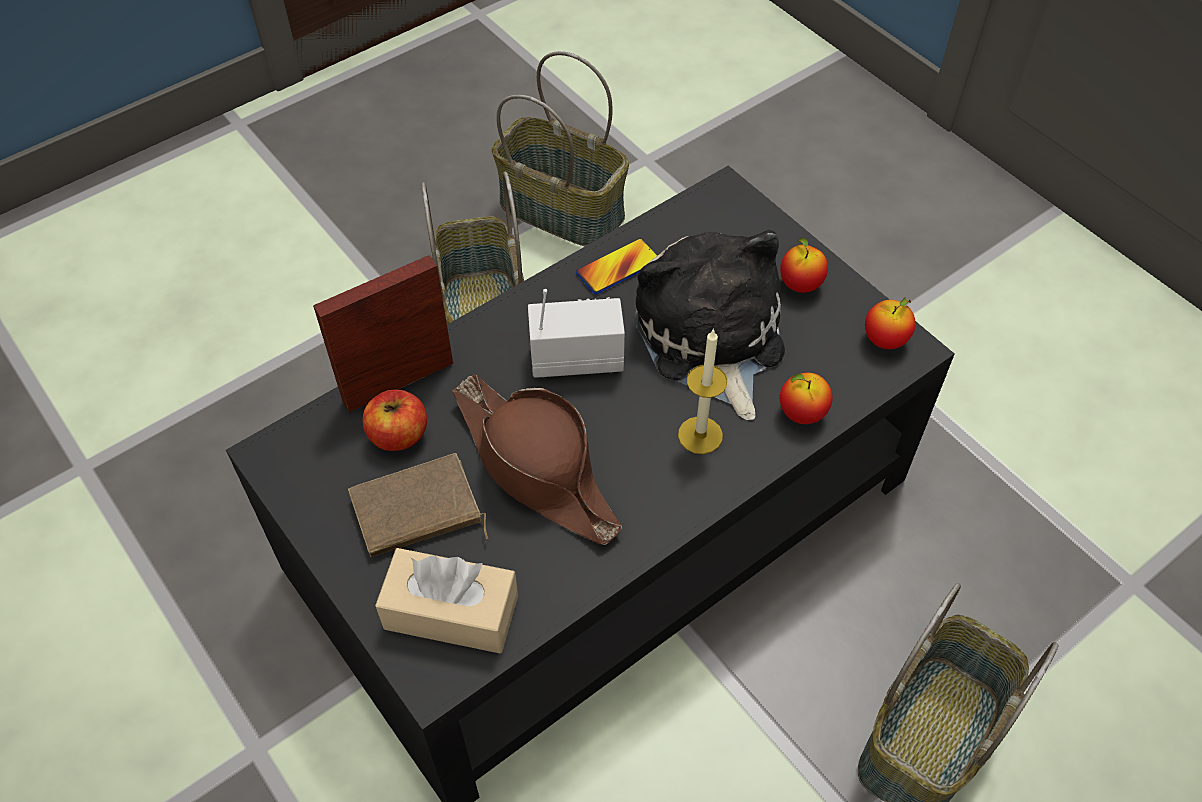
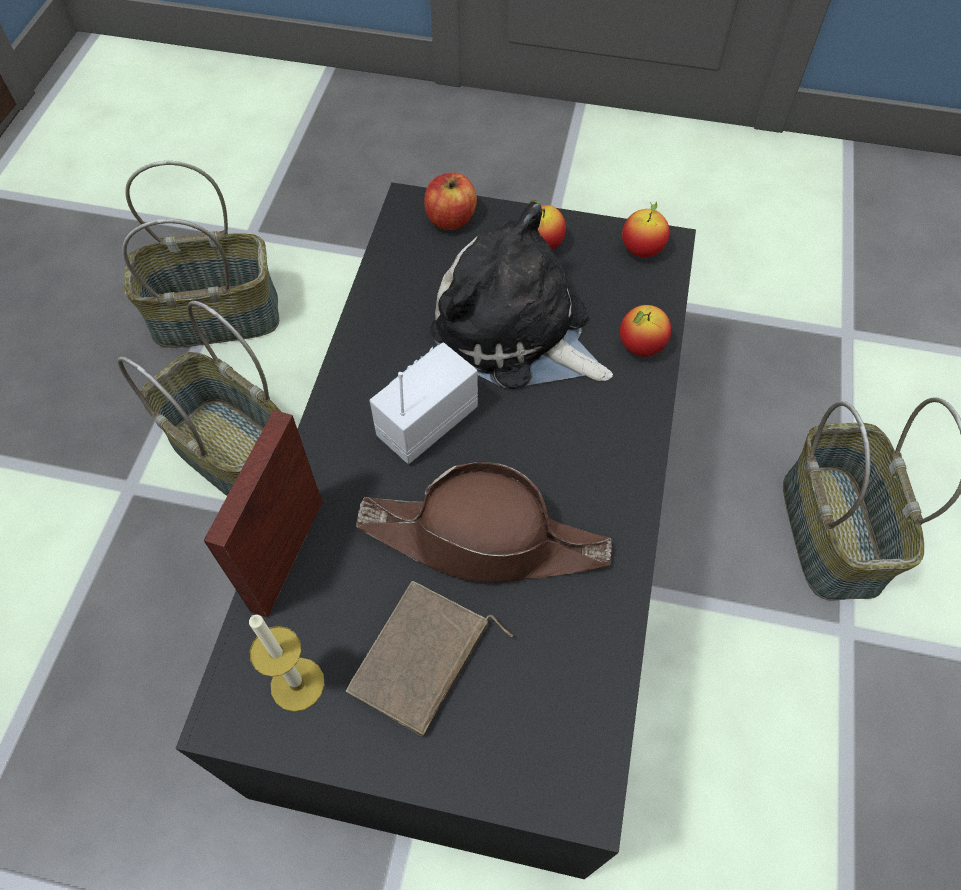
camera: 40 degrees left, 5 degrees up
apple [363,390,427,451] -> apple moved to [424,173,477,230]
beige tissue box [375,548,518,654] -> none
phone [576,238,658,294] -> none
candle [678,328,727,454] -> candle moved to [249,615,325,712]

